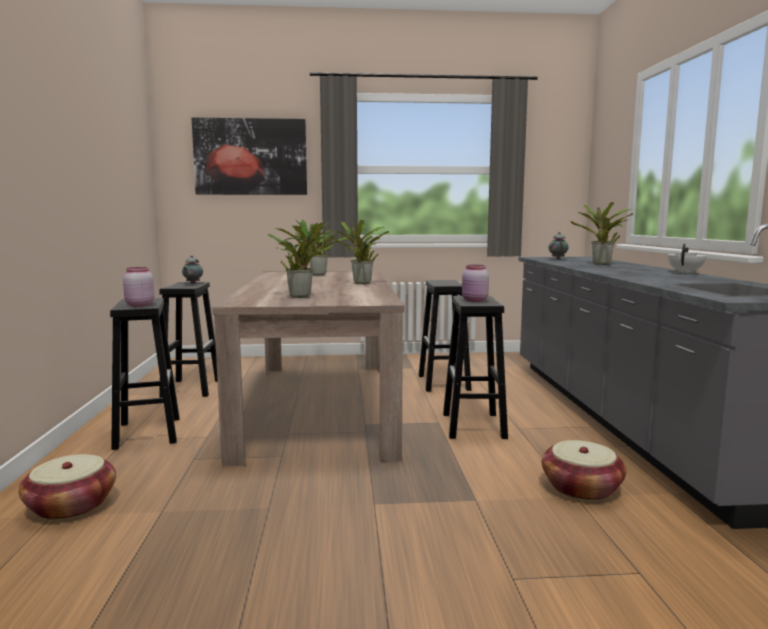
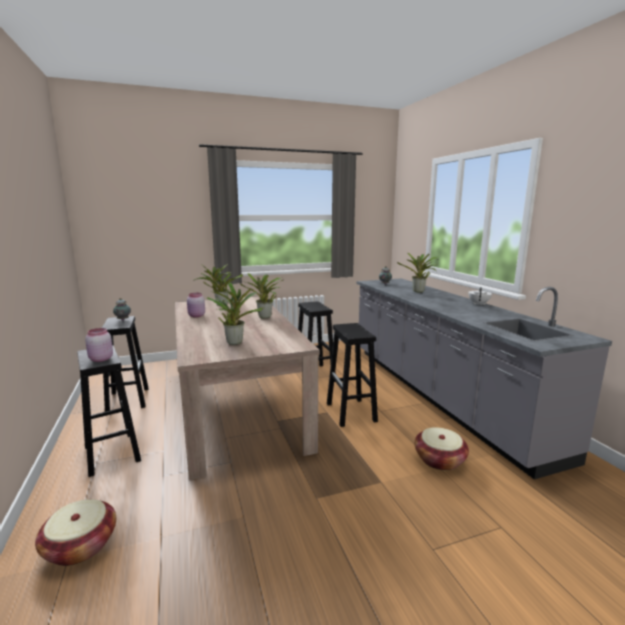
camera: 15 degrees left, 5 degrees up
picture [192,118,307,195] -> none
pink jar [462,265,489,302] -> pink jar moved to [187,293,205,317]

